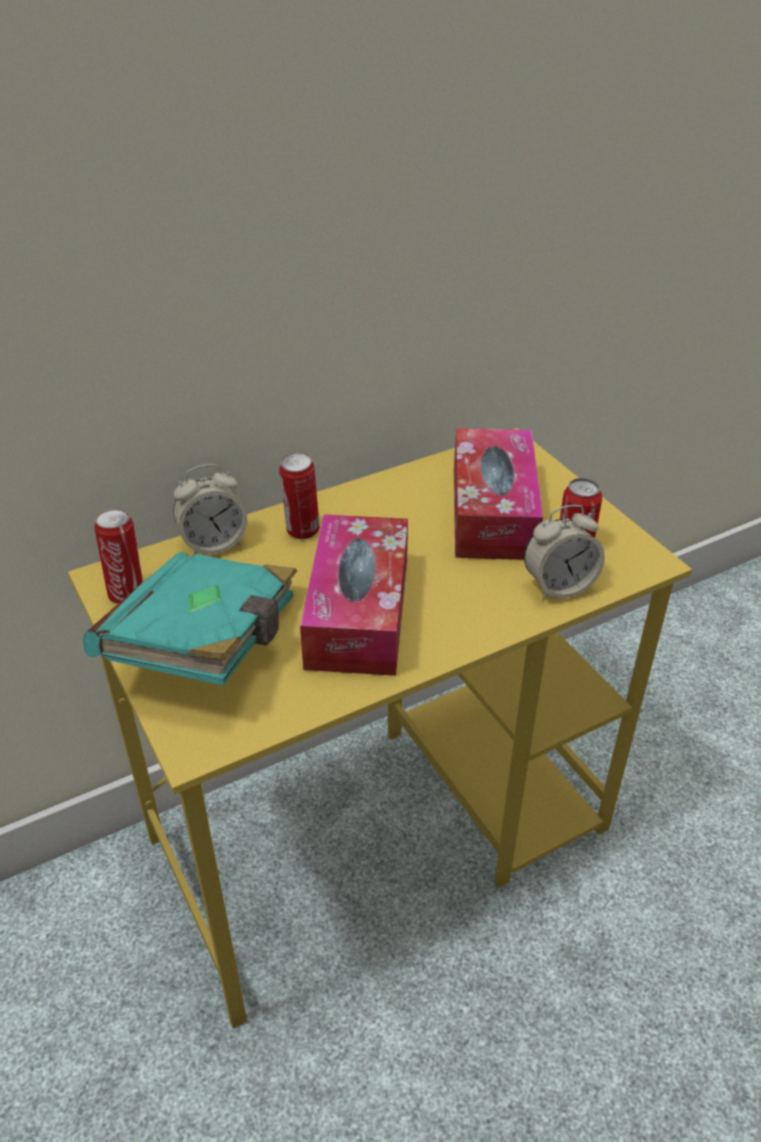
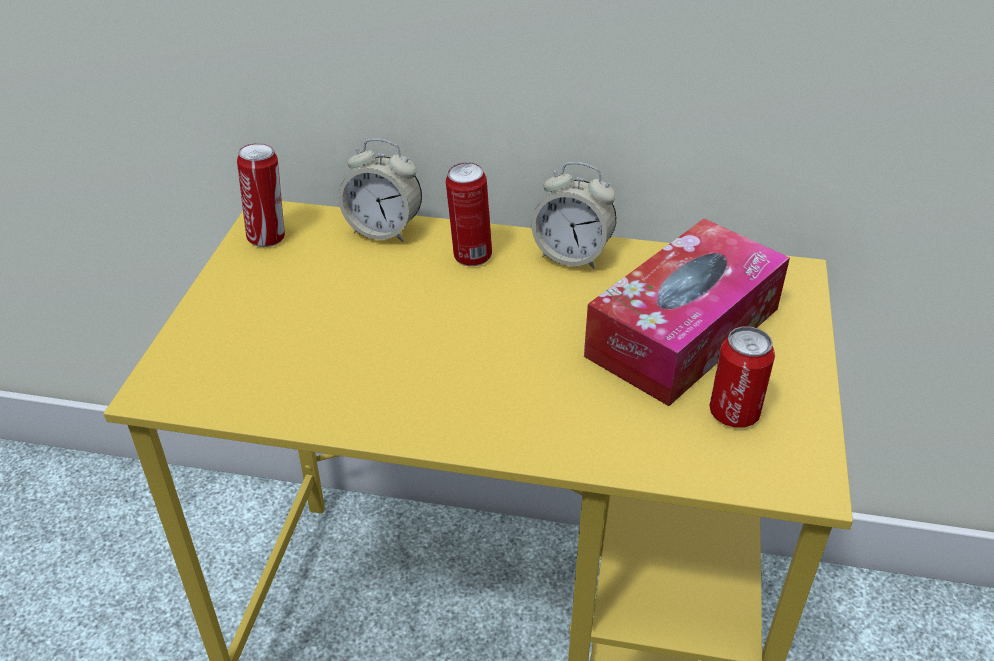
camera: 40 degrees right, 0 degrees up
turquoise book [83,552,297,686] -> none
tissue box [300,514,408,676] -> none
alarm clock [524,505,605,600] -> alarm clock moved to [532,162,616,269]

